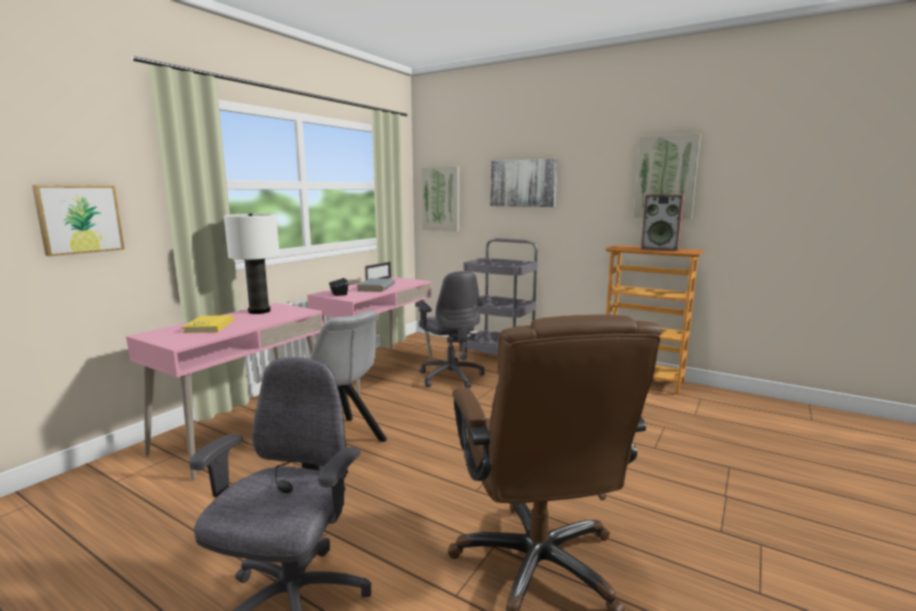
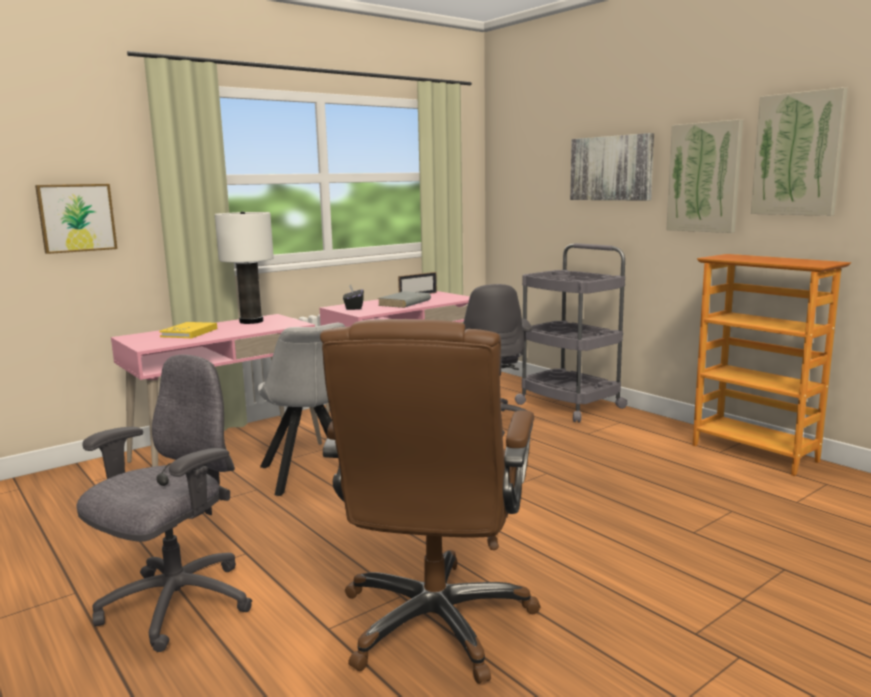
camera: 20 degrees right, 0 degrees up
picture [421,167,459,232] -> picture moved to [666,119,743,233]
speaker [641,195,684,251] -> none

